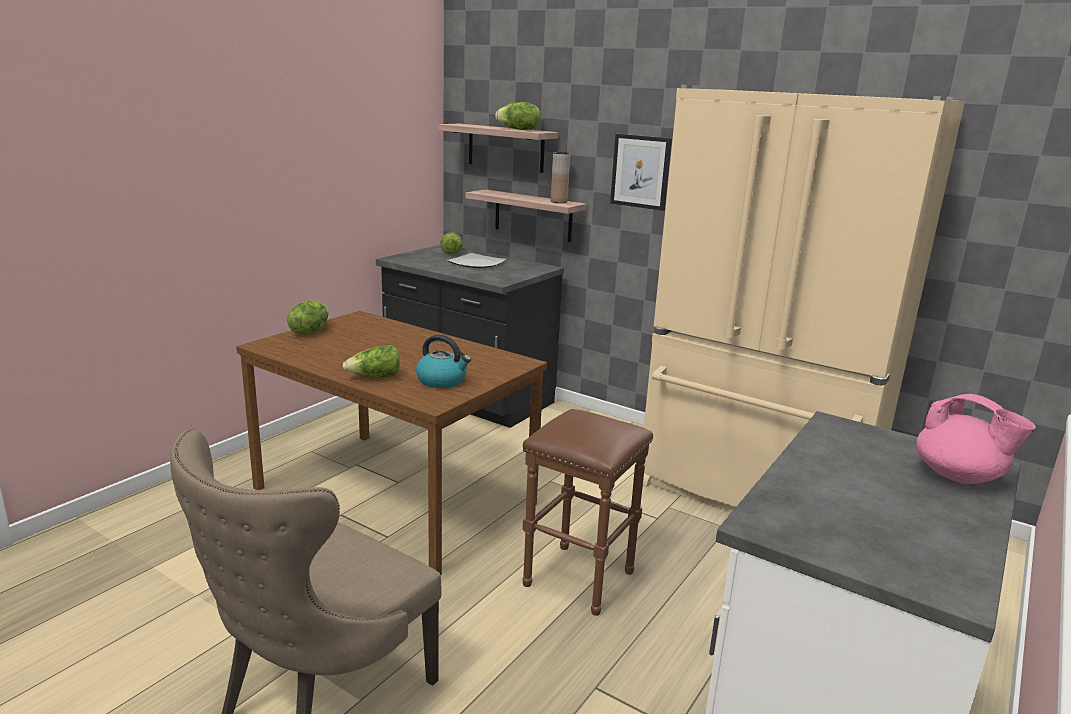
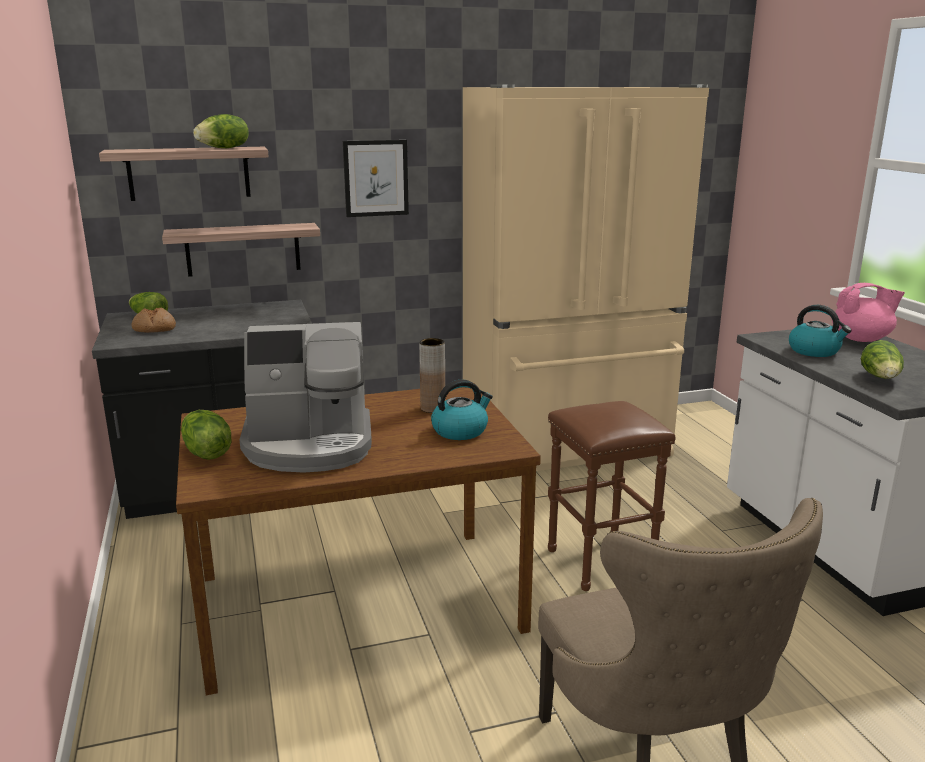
camera: 50 degrees left, 0 degrees up
lettuce [343,345,400,377] -> lettuce moved to [861,340,904,379]
plate [447,253,507,268] -> none
brown vase [551,152,570,203] -> brown vase moved to [419,338,445,413]
none -> bread [132,308,176,333]
none -> coffee machine [239,322,372,473]
none -> kettle [789,305,852,357]

